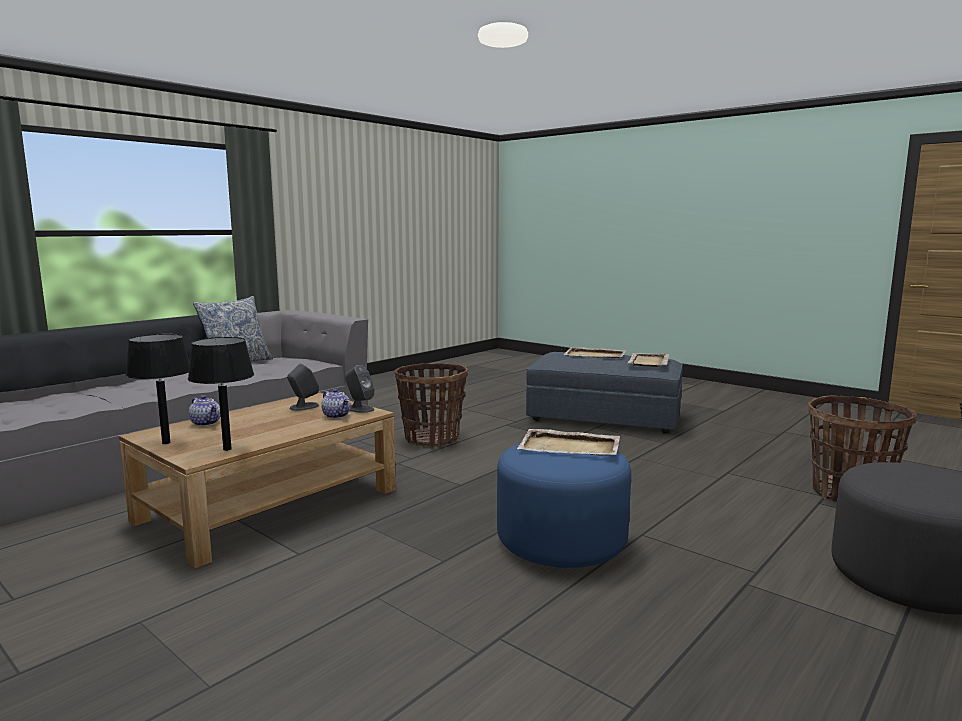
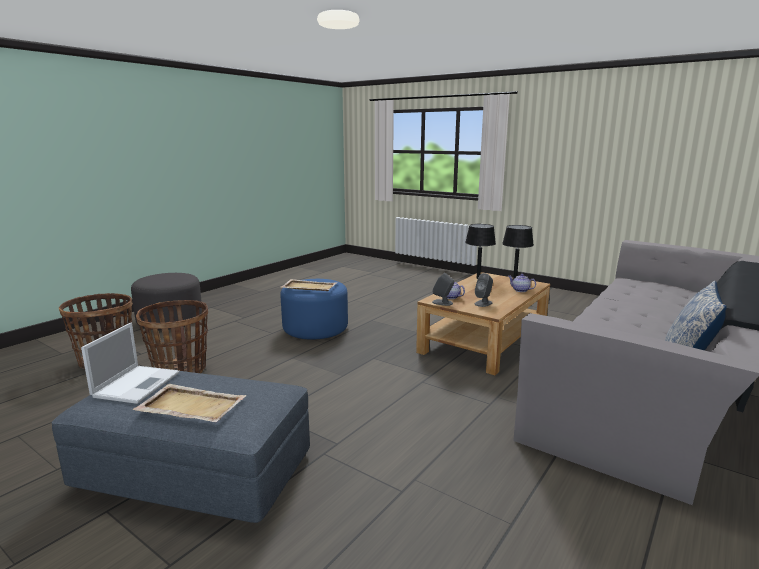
camera: 175 degrees right, 5 degrees up
basket [395,363,468,447] -> basket moved to [136,300,208,373]
beige tray [628,353,669,367] -> laptop [81,323,179,404]

